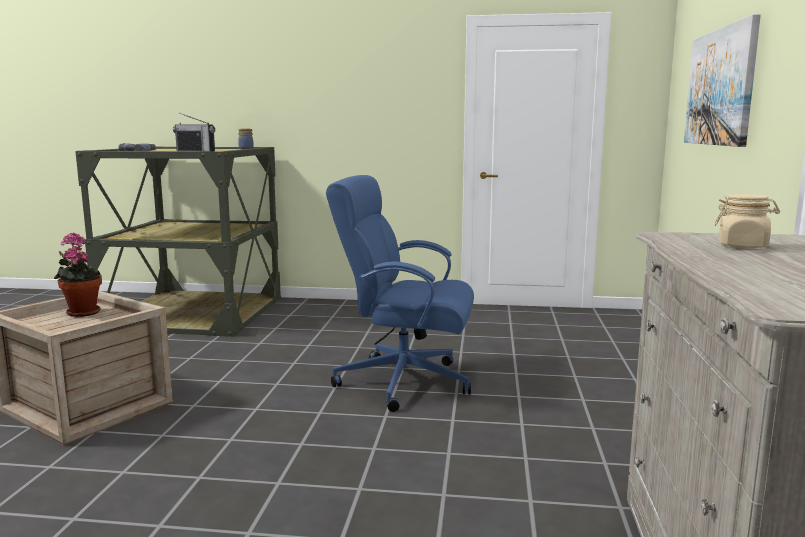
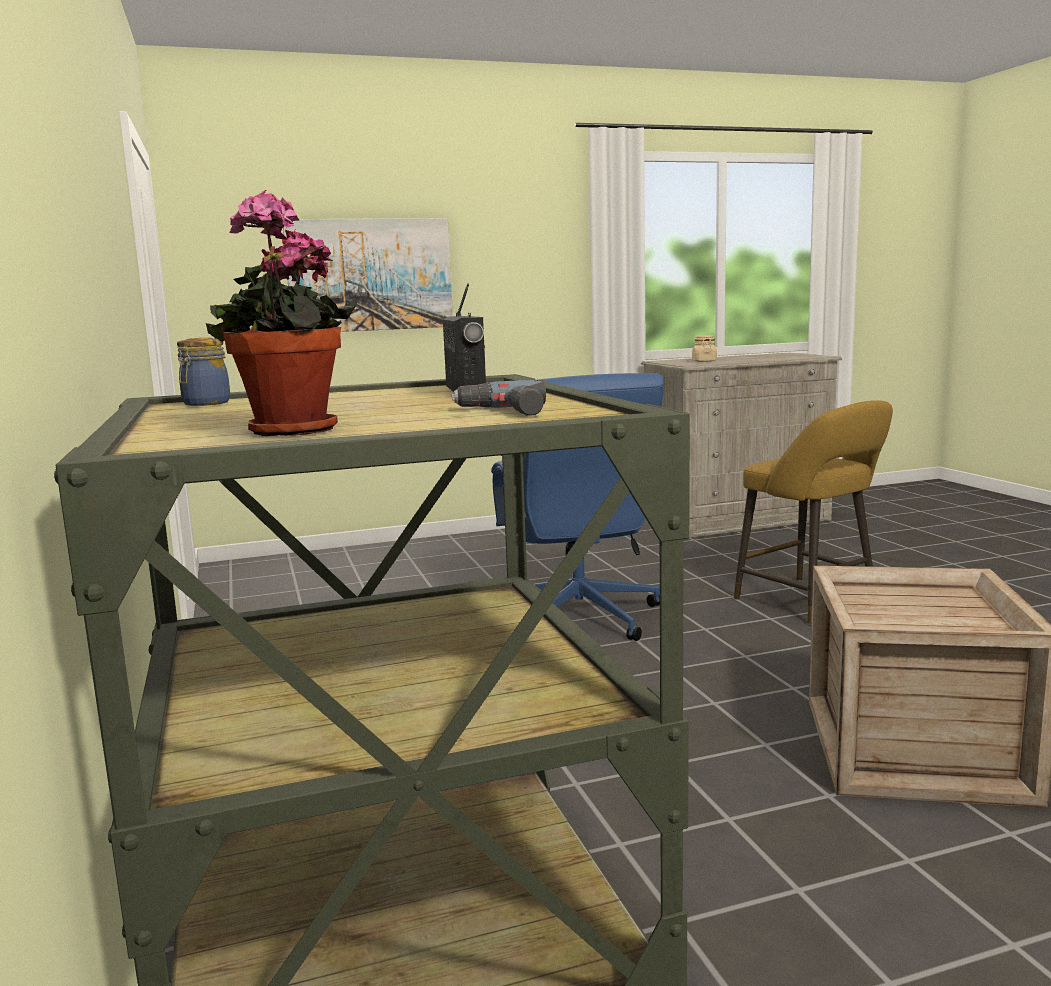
camera: 115 degrees left, 0 degrees up
potted plant [54,233,102,317] -> potted plant moved to [206,190,357,436]
none -> yellow stool [734,400,893,625]

